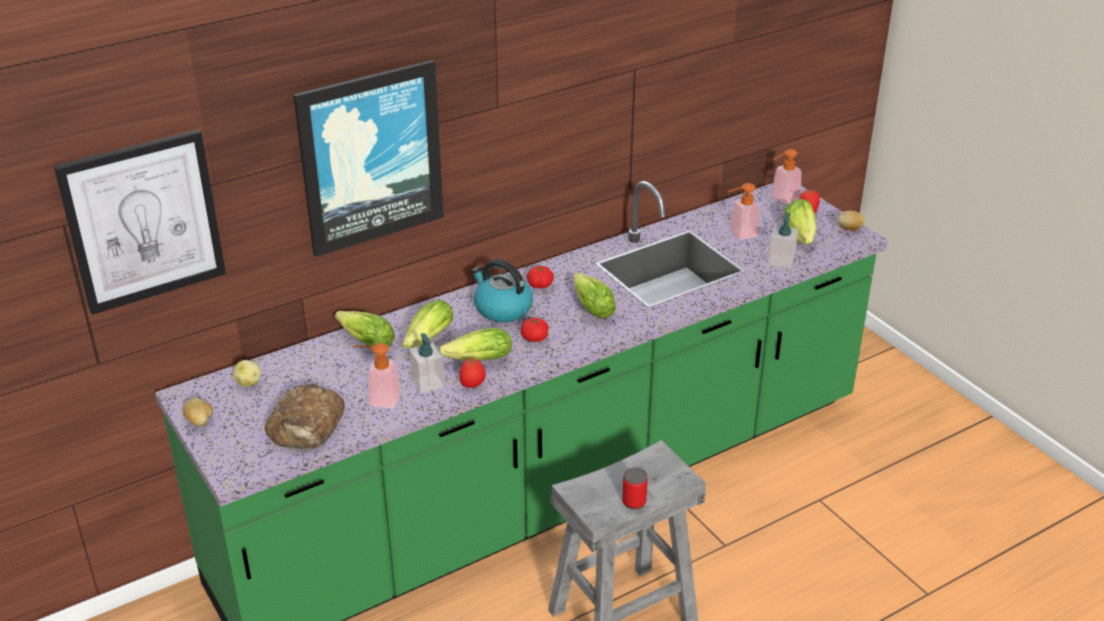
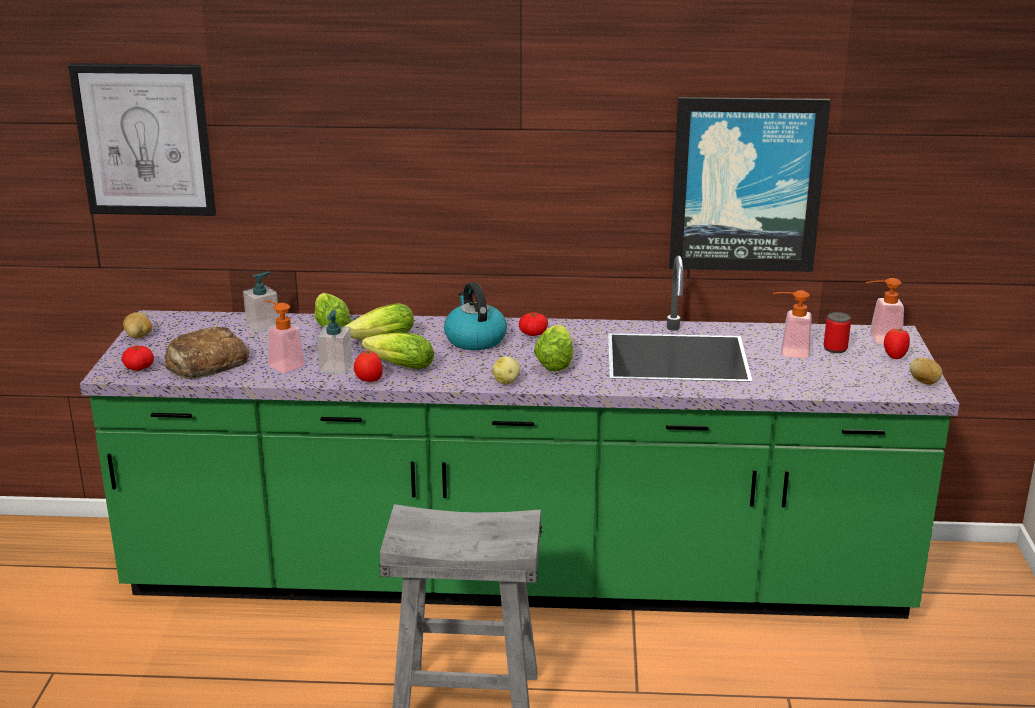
camera: 35 degrees right, 10 degrees down
potato [233,360,261,387] -> potato moved to [492,356,520,384]
picture [293,60,444,257] -> picture moved to [669,97,831,272]
tomato [521,318,549,342] -> tomato moved to [122,346,154,371]
can [622,468,648,510] -> can moved to [824,312,851,353]
soap dispenser [768,212,798,269] -> soap dispenser moved to [243,272,279,333]
lettuce [783,199,816,244] -> none

